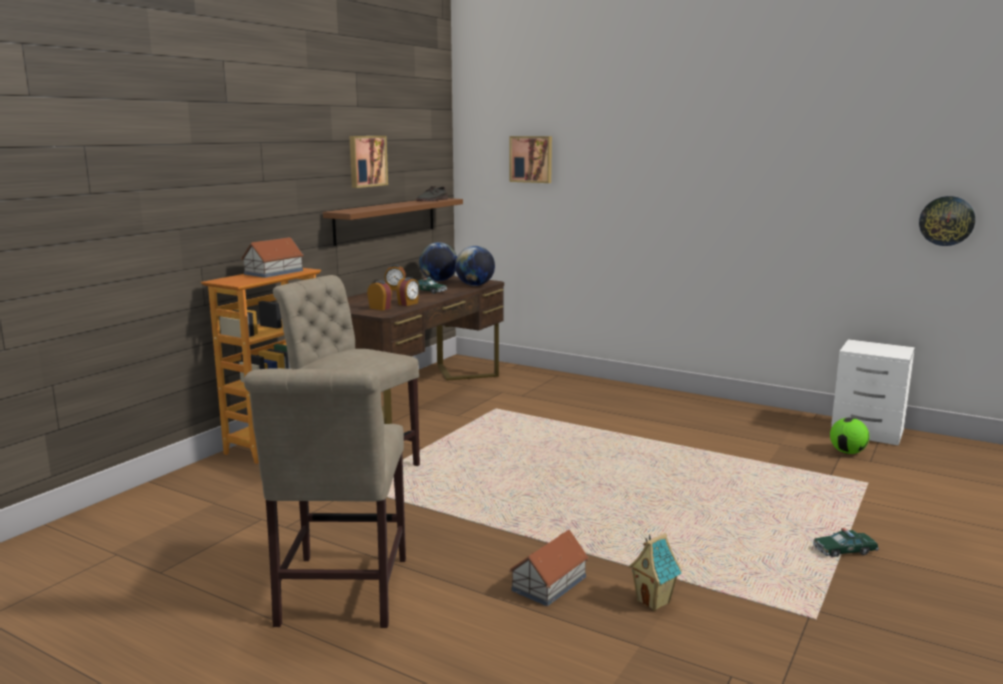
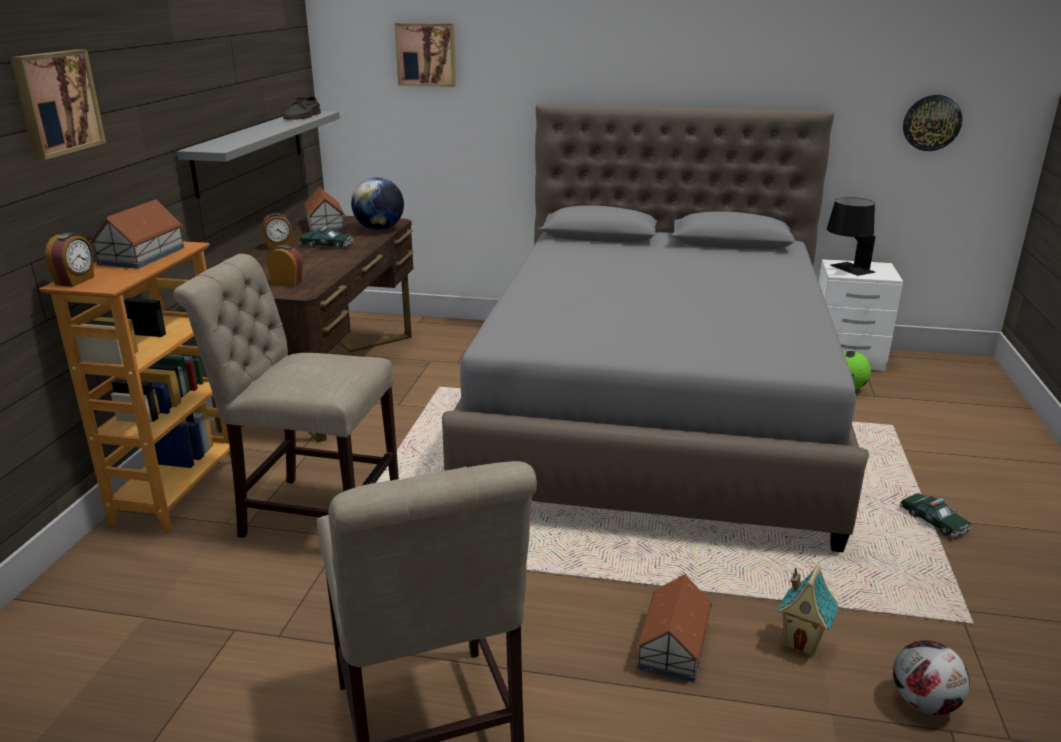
camera: 20 degrees left, 10 degrees up
brown shelf [323,198,463,246] -> grey shelf [177,111,340,198]
picture [349,136,388,188] -> picture moved to [10,49,106,160]
alarm clock [396,277,420,306] -> alarm clock moved to [45,233,94,287]
globe [419,242,457,281] -> toy house [303,187,345,232]
toy car [813,528,879,557] -> toy car turned 90 degrees counterclockwise [900,493,972,537]
none -> grey bed [442,103,869,552]
none -> black table lamp [827,197,876,276]
none -> football [893,640,970,715]

